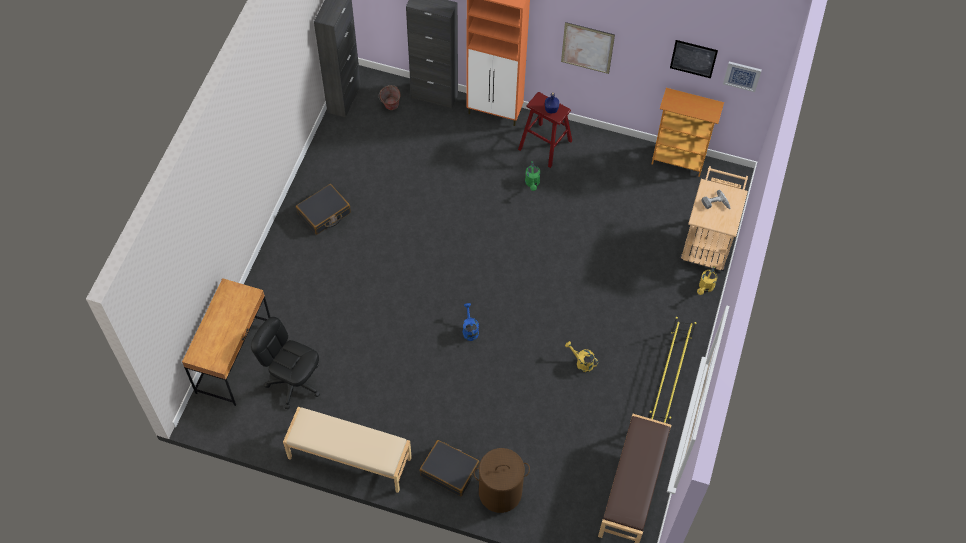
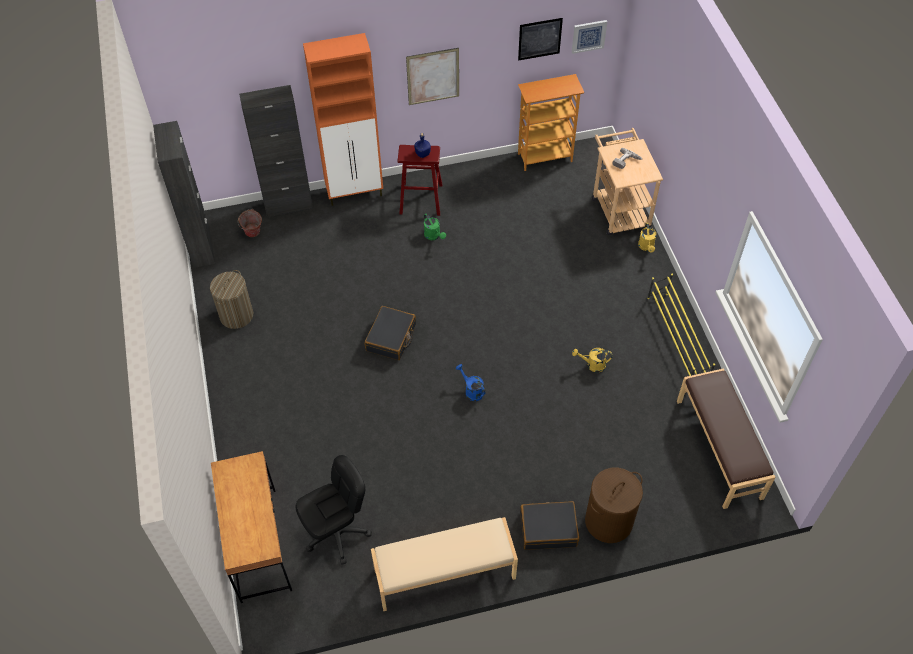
camera: 30 degrees left, 5 degrees down
black office chair [251,317,320,409] -> black office chair turned 150 degrees clockwise [296,455,372,565]
black suitcase [296,184,351,235] -> black suitcase moved to [364,306,416,360]
none -> laundry basket [210,270,253,329]

